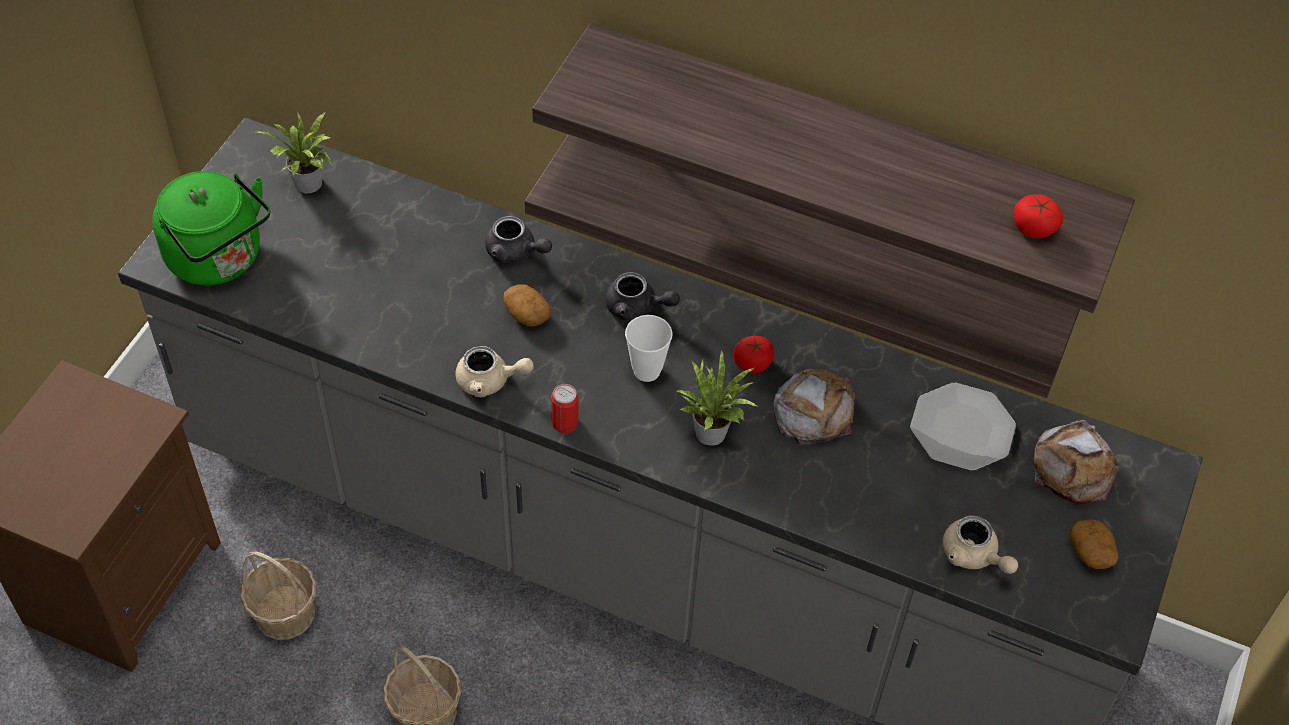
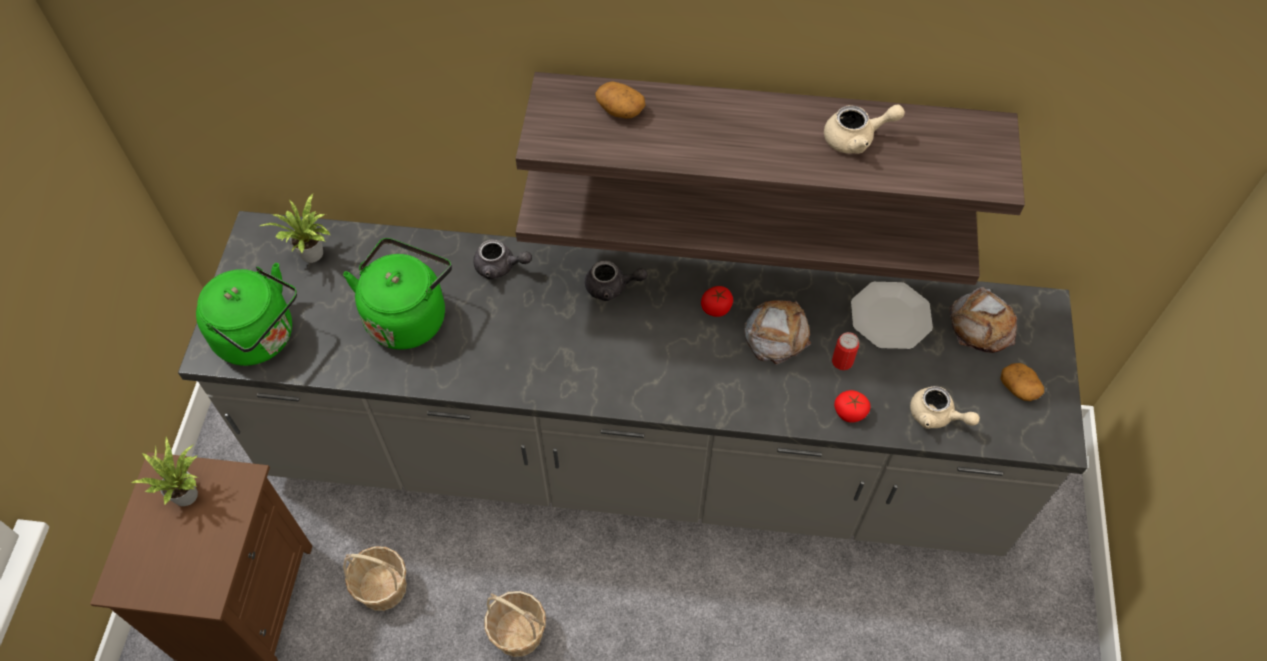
camera: 15 degrees left, 5 degrees up
beige teapot [455,346,534,397] -> beige teapot moved to [824,105,905,154]
potato [503,284,551,327] -> potato moved to [595,81,646,119]
can [551,384,579,433] -> can moved to [832,332,859,370]
cup [625,315,672,382] -> none
potted plant [676,350,757,446] -> potted plant moved to [131,437,198,506]
tomato [1013,194,1063,238] -> tomato moved to [834,390,870,423]
none -> green kettle [343,238,452,349]

